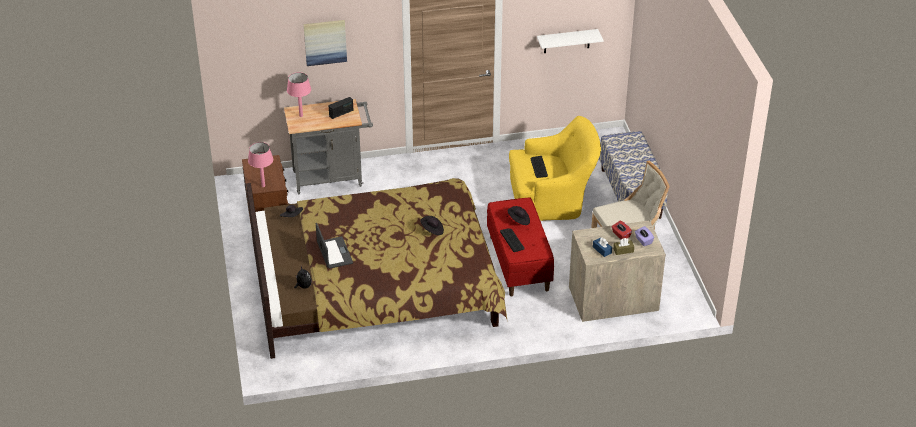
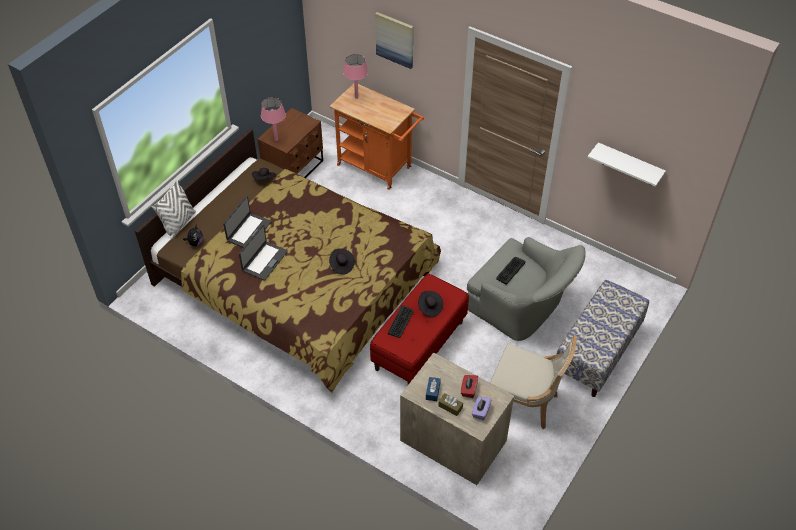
camera: 45 degrees right, 10 degrees up
grey cart [284,99,373,195] -> orange cart [330,84,424,190]
radio [328,97,353,119] -> none
yellow armchair [509,116,601,221] -> grey armchair [467,237,586,341]
none -> white pillow [152,179,196,240]
none -> laptop [239,225,288,281]

